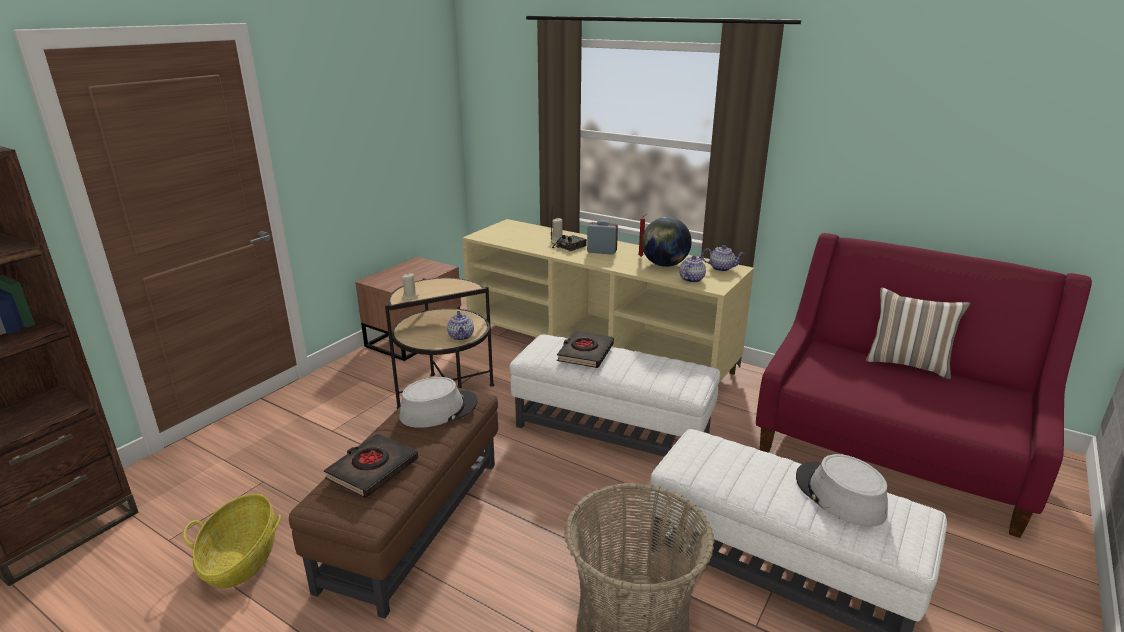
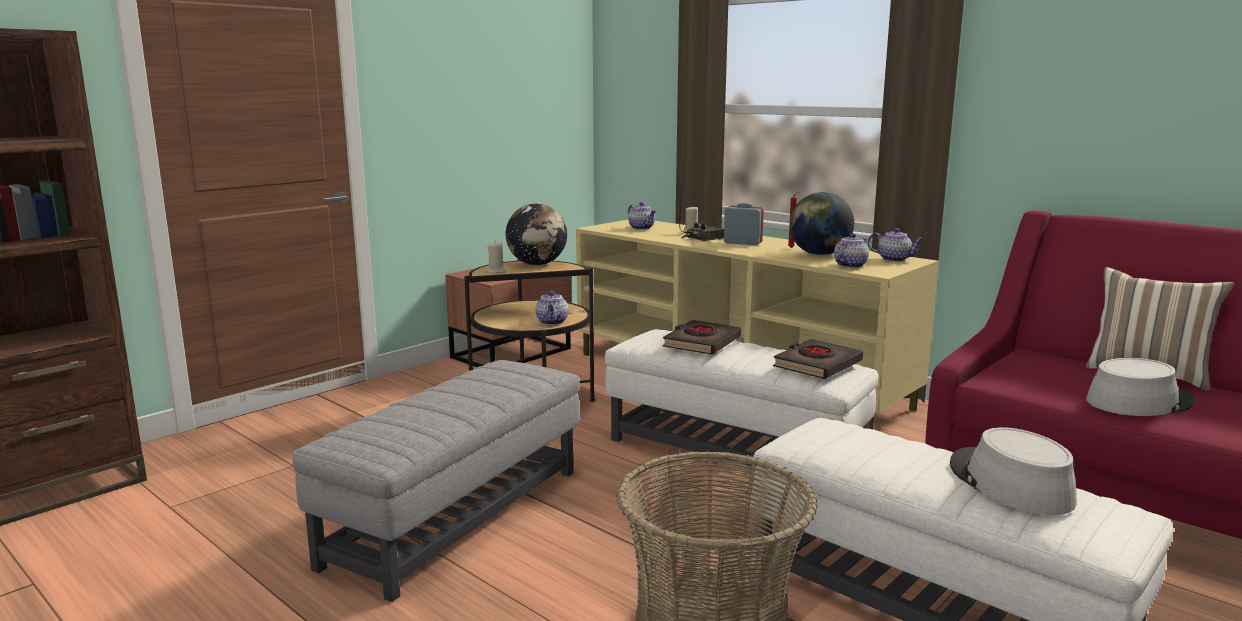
camera: 10 degrees right, 10 degrees down
basket [183,494,281,588] -> none
brown ottoman [289,388,498,619] -> grey ottoman [293,360,580,602]
black book [324,433,418,498] -> black book moved to [773,339,863,379]
grey hat [399,377,478,428] -> grey hat moved to [1086,358,1195,416]
none -> globe [506,204,567,265]
none -> teapot [628,202,656,230]

